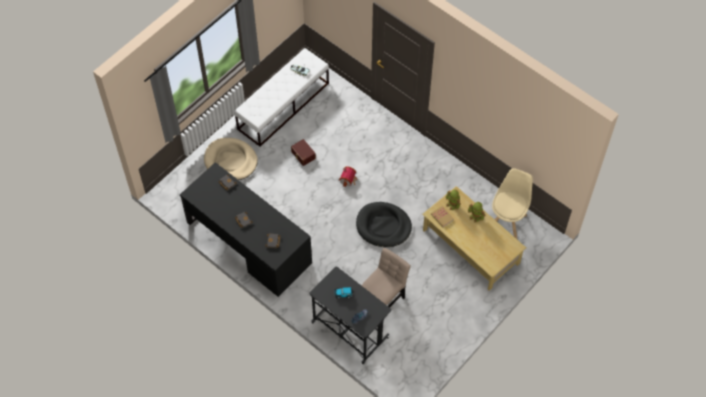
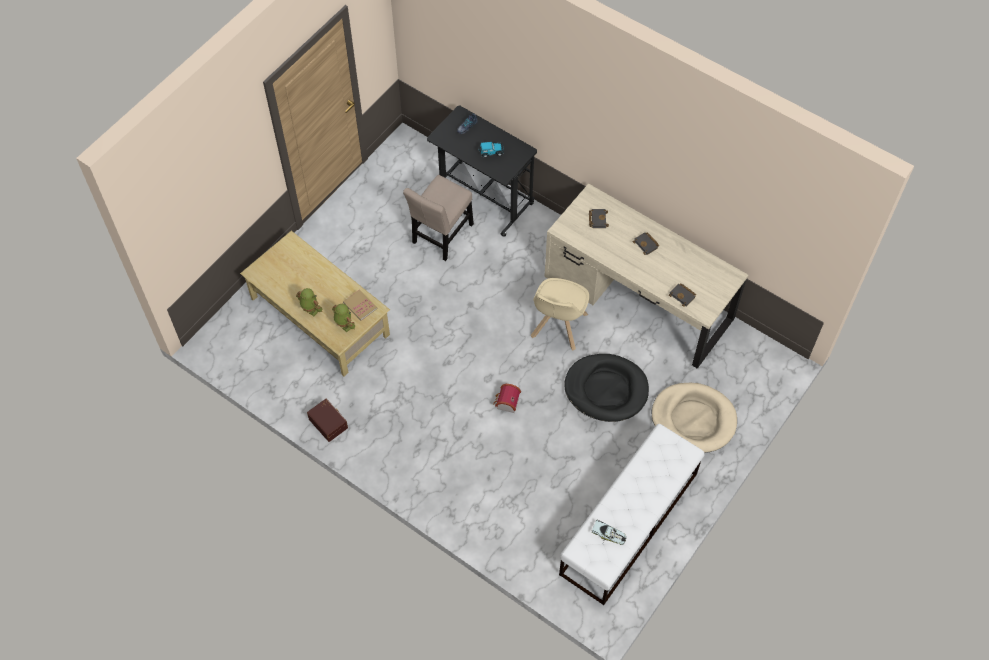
camera: 175 degrees right, 0 degrees up
black desk [180,162,312,297] -> beige desk [544,183,748,369]
brown storage box [291,139,316,166] -> brown storage box moved to [307,399,348,442]
black dog bed [356,202,412,247] -> black dog bed moved to [564,354,649,422]
beige chair [492,168,533,239] -> beige chair moved to [530,278,589,351]

